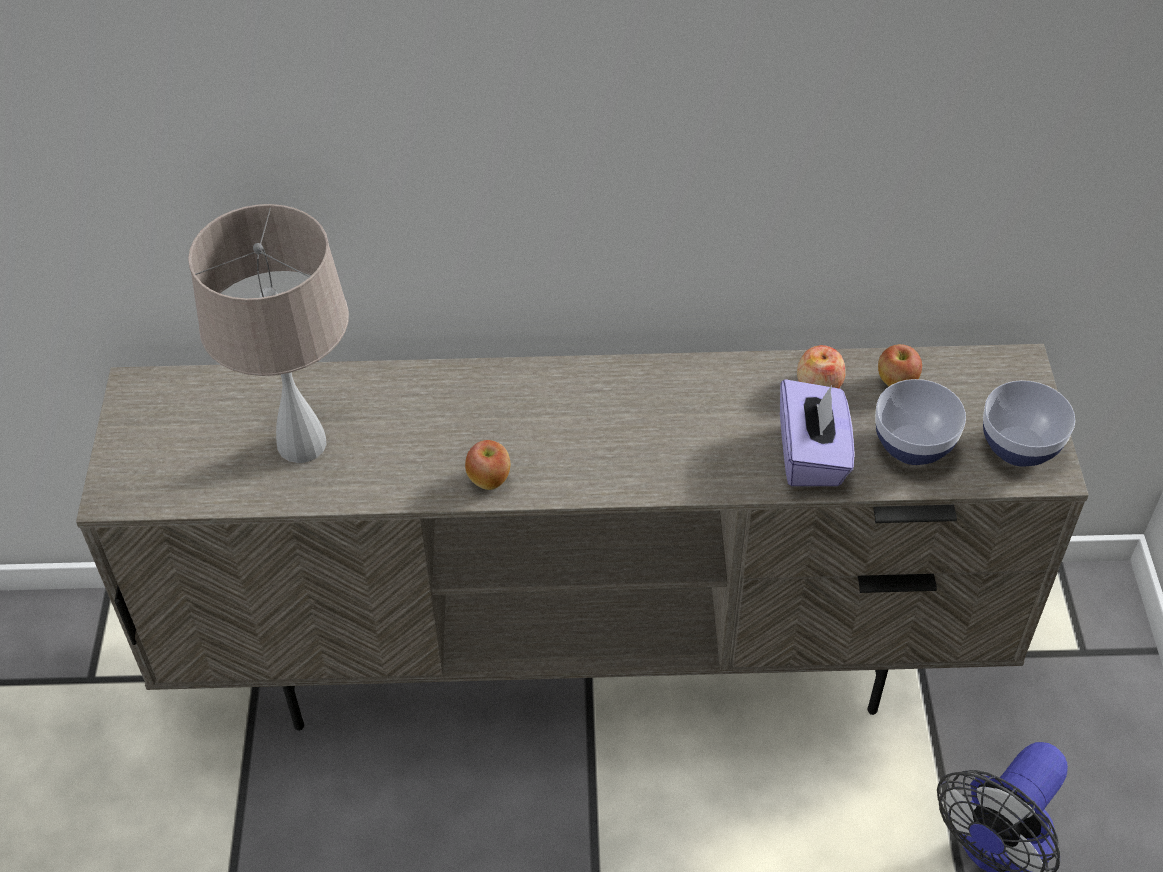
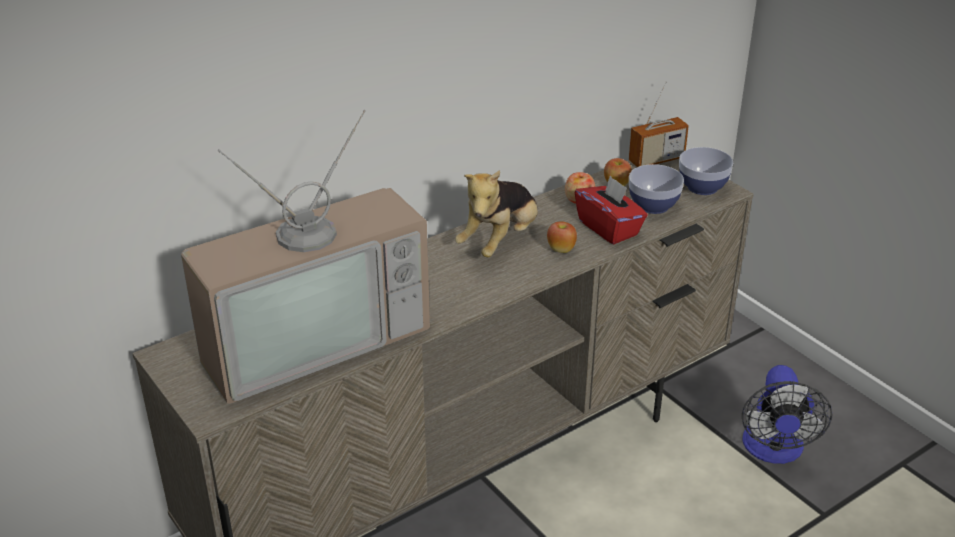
camera: 35 degrees left, 15 degrees down
beige table lamp [188,204,349,463] -> television [181,110,430,404]
apple [465,440,510,490] -> apple moved to [547,221,577,253]
purple tissue box [780,379,855,486] -> red tissue box [575,176,648,244]
none -> plush toy [455,170,538,257]
none -> radio [629,81,689,167]

